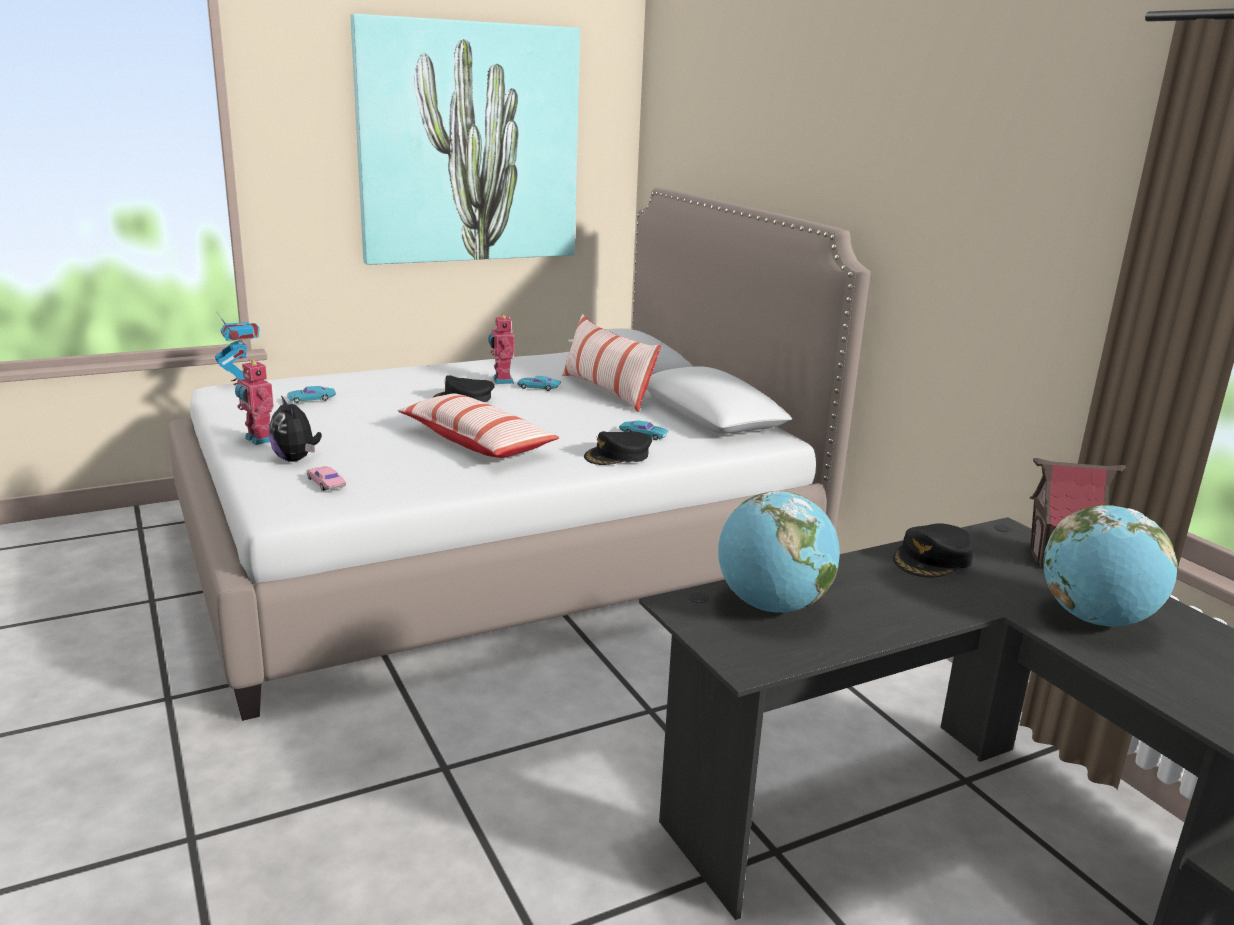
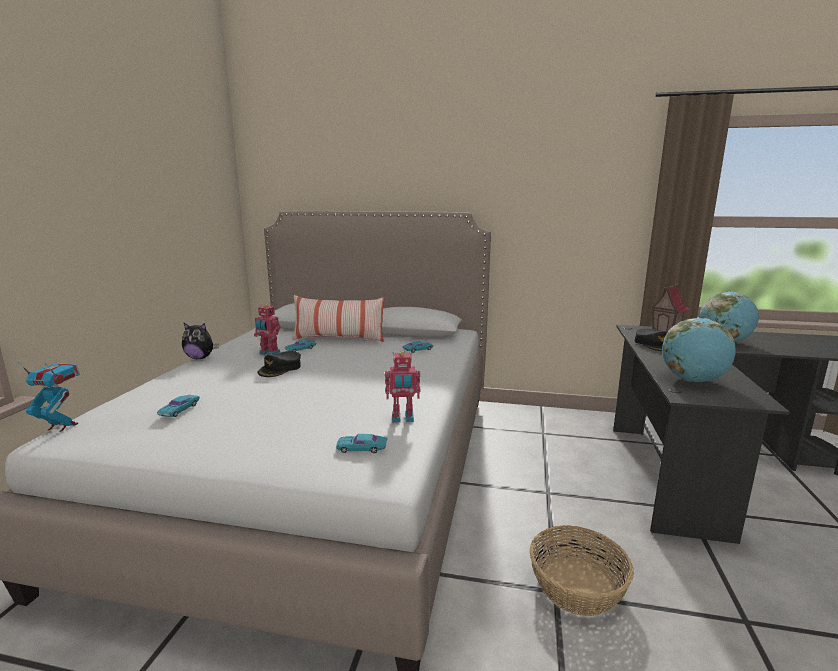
camera: 50 degrees left, 5 degrees down
toy robot [235,359,274,445] -> toy robot moved to [385,351,421,422]
plush toy [269,396,322,462] -> plush toy moved to [182,323,219,359]
pink toy car [307,466,346,491] -> turquoise toy car [336,434,387,453]
picture [351,14,580,265] -> none
pillow [398,393,559,458] -> none
black cap [584,431,652,465] -> none
none -> basket [530,525,634,616]

